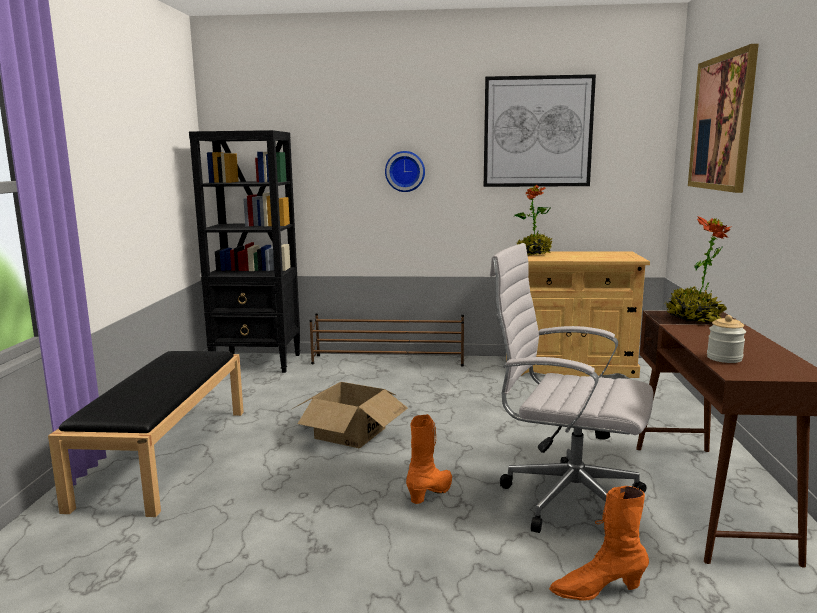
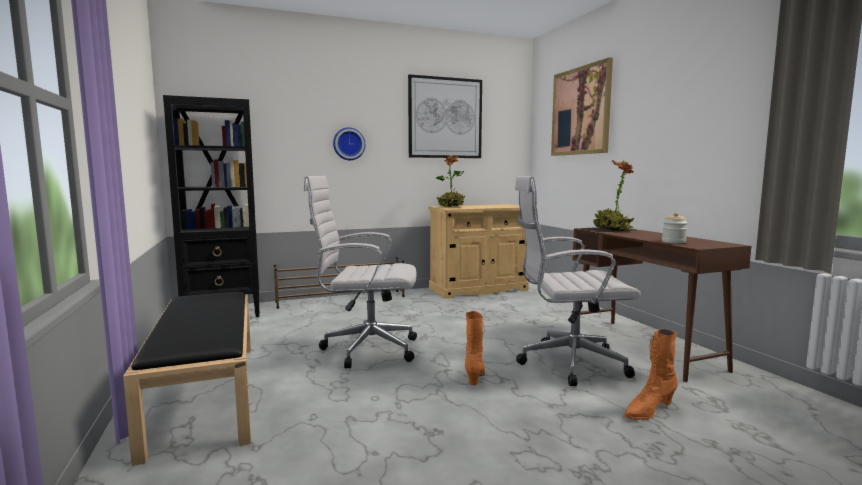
camera: 25 degrees left, 5 degrees down
cardboard box [292,382,408,448] -> white office chair [304,176,417,369]

